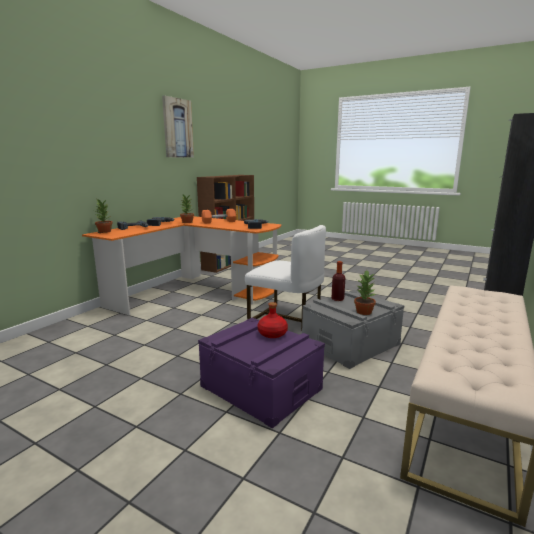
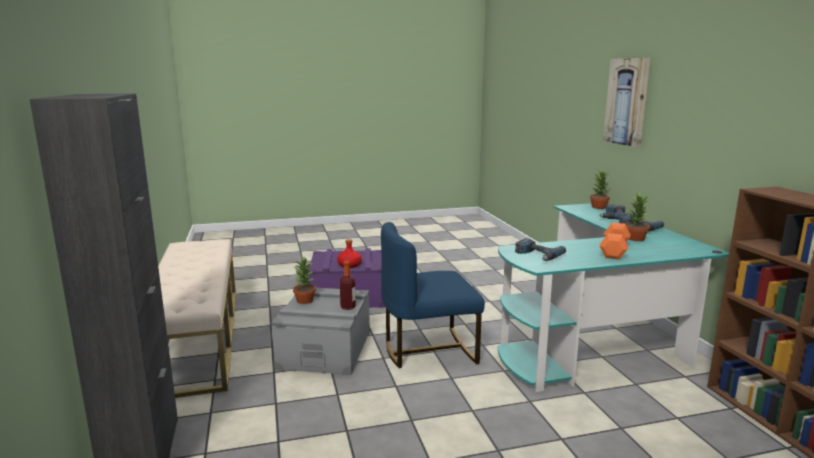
camera: 135 degrees right, 0 degrees up
orange desk [82,216,281,315] -> turquoise desk [498,203,729,392]
picture [162,96,194,158] -> picture moved to [603,58,651,147]
white chair [245,225,326,331] -> blue chair [381,222,485,368]

